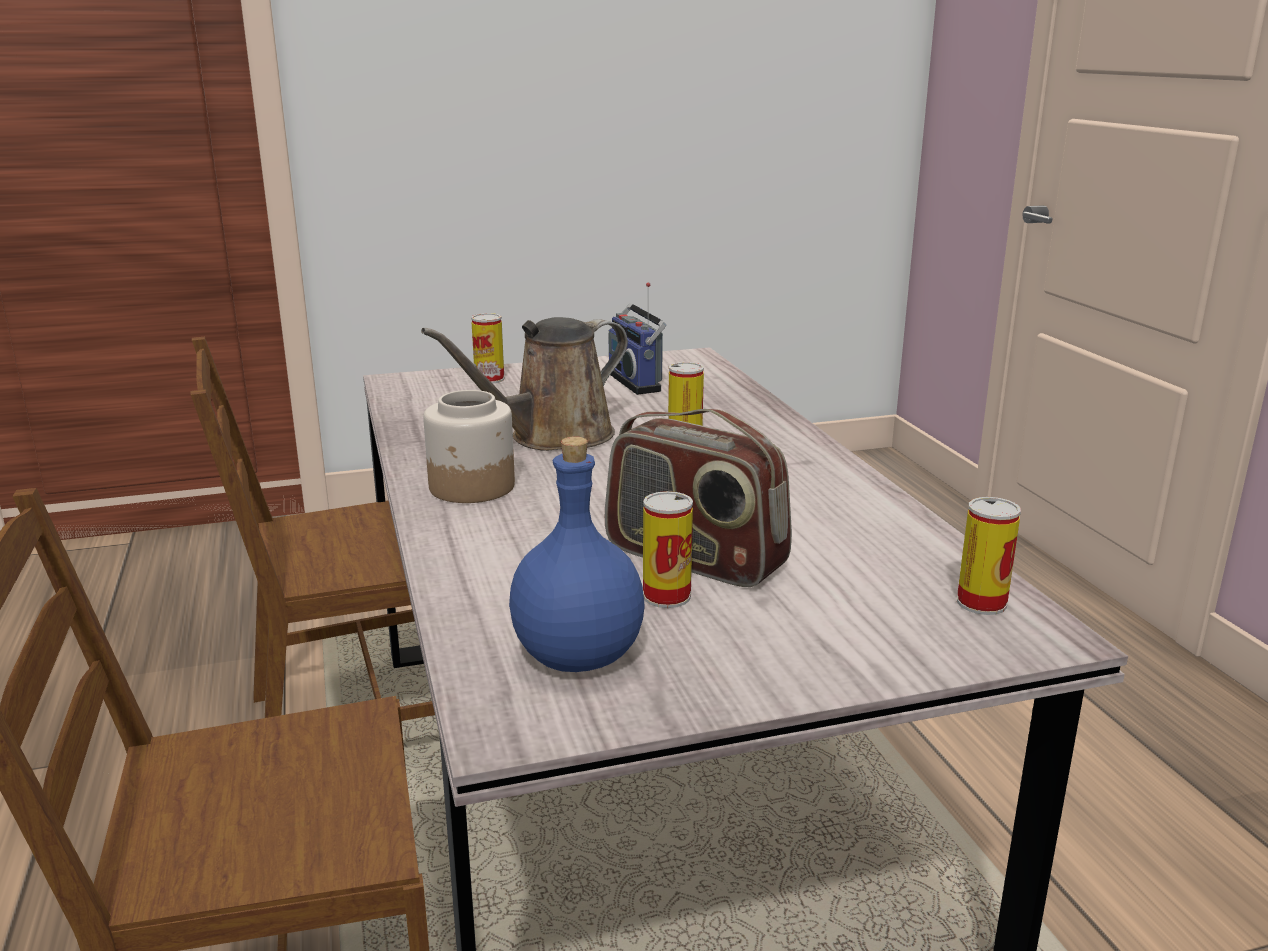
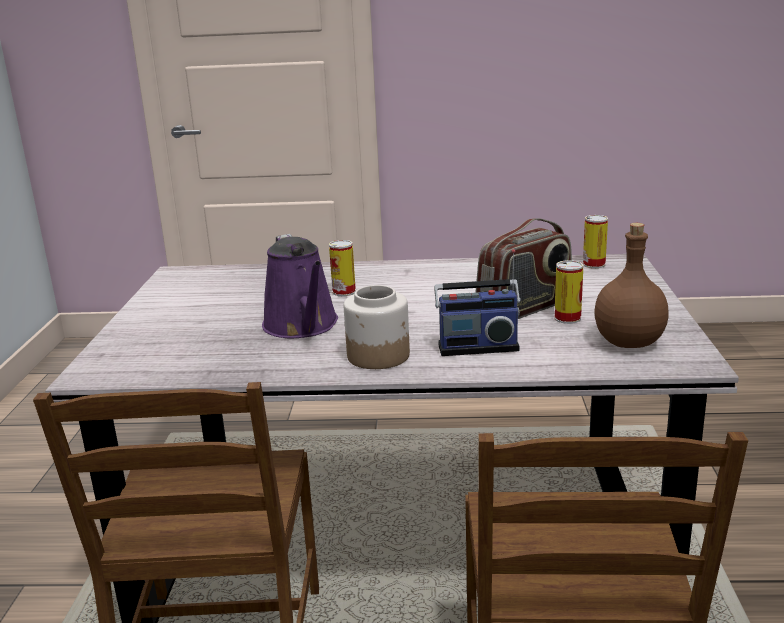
camera: 70 degrees left, 0 degrees up
brown watering can [421,317,628,451] -> purple watering can [262,234,338,338]
can [471,313,504,384] -> none
blue bottle [509,436,645,672] -> brown bottle [594,223,669,348]
radio [609,282,666,395] -> radio moved to [434,249,521,356]

